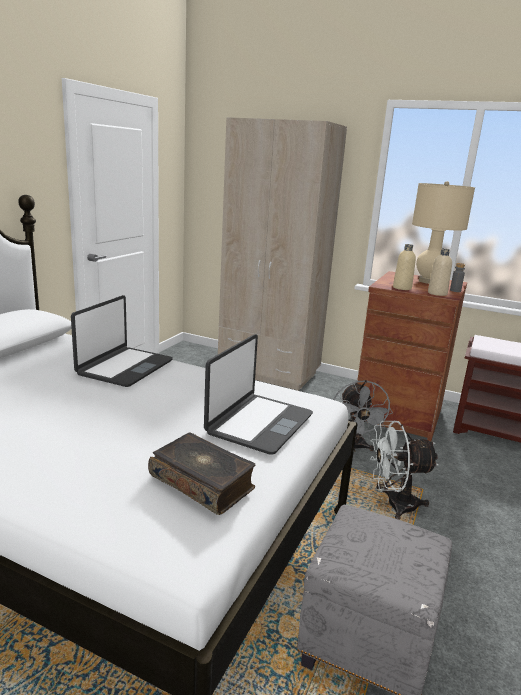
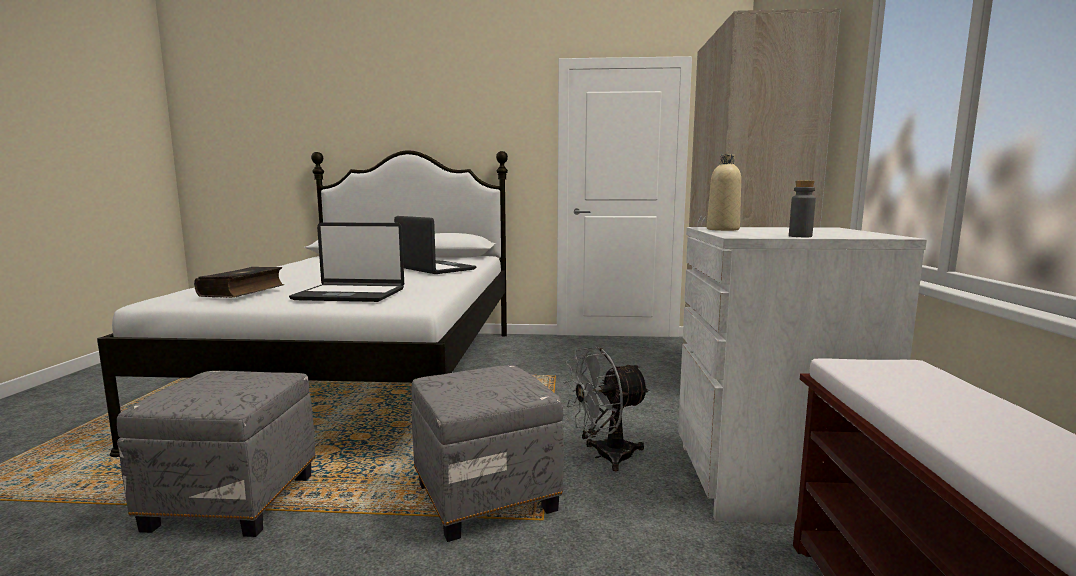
camera: 70 degrees right, 10 degrees down
laptop [71,295,173,387] -> laptop turned 135 degrees counterclockwise [394,216,477,274]
brown dresser [353,271,467,442] -> white dresser [678,227,927,524]
white fan [370,421,439,520] -> grey ottoman [412,365,564,542]
beige table lamp [412,181,475,284] -> none
beige bottle [428,249,452,296] -> none

